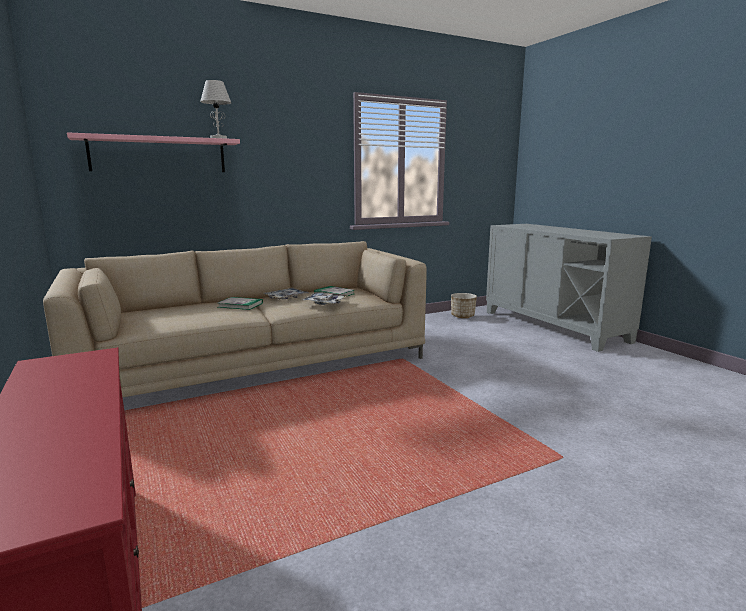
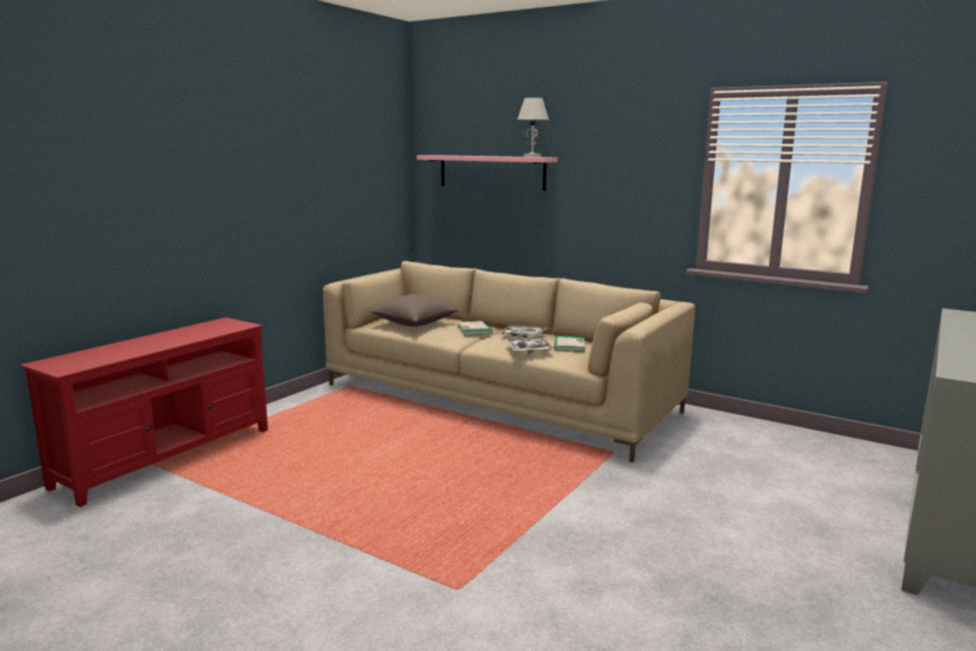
camera: 60 degrees right, 0 degrees up
planter [451,293,477,318] -> none
none -> grey pillow [370,294,457,327]

